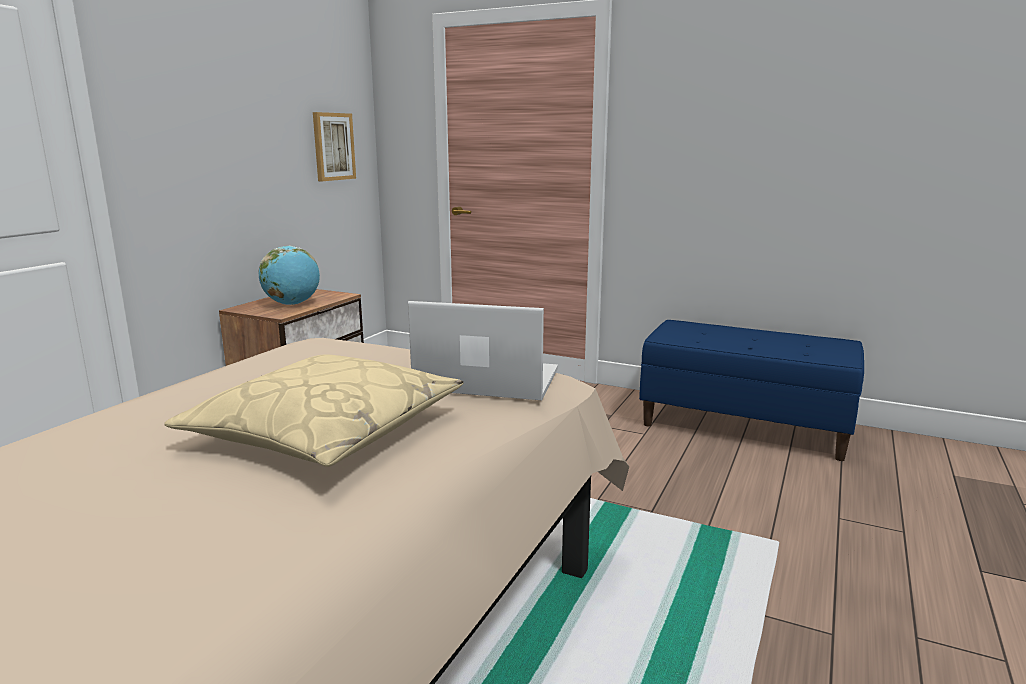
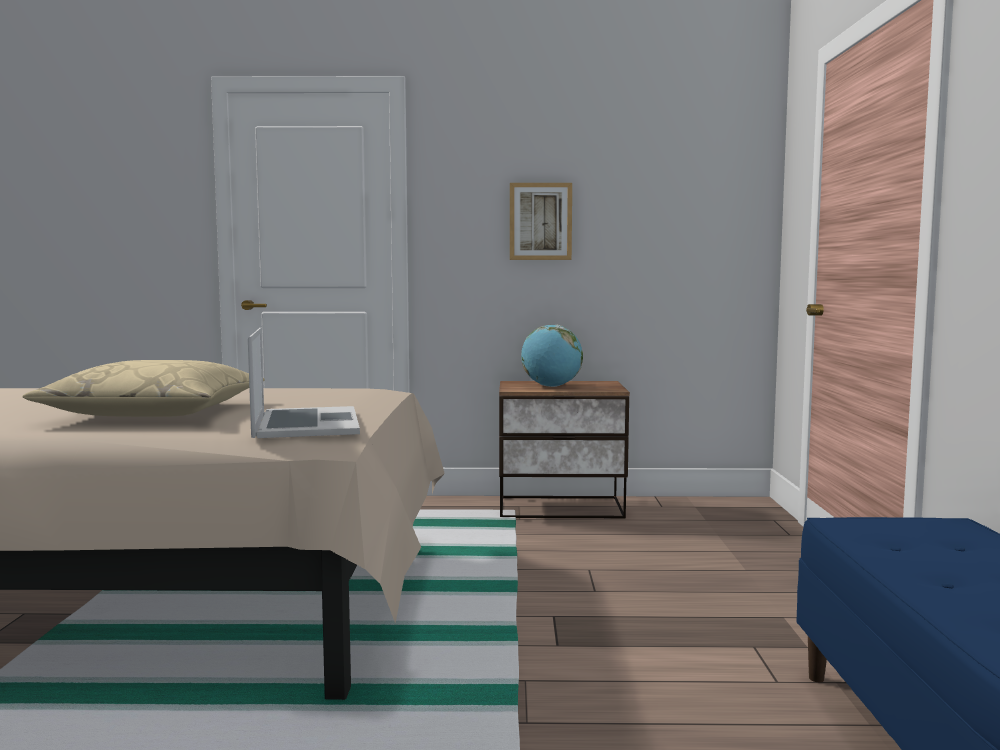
camera: 65 degrees right, 10 degrees down
picture [313,112,356,181] -> picture moved to [510,183,572,260]

